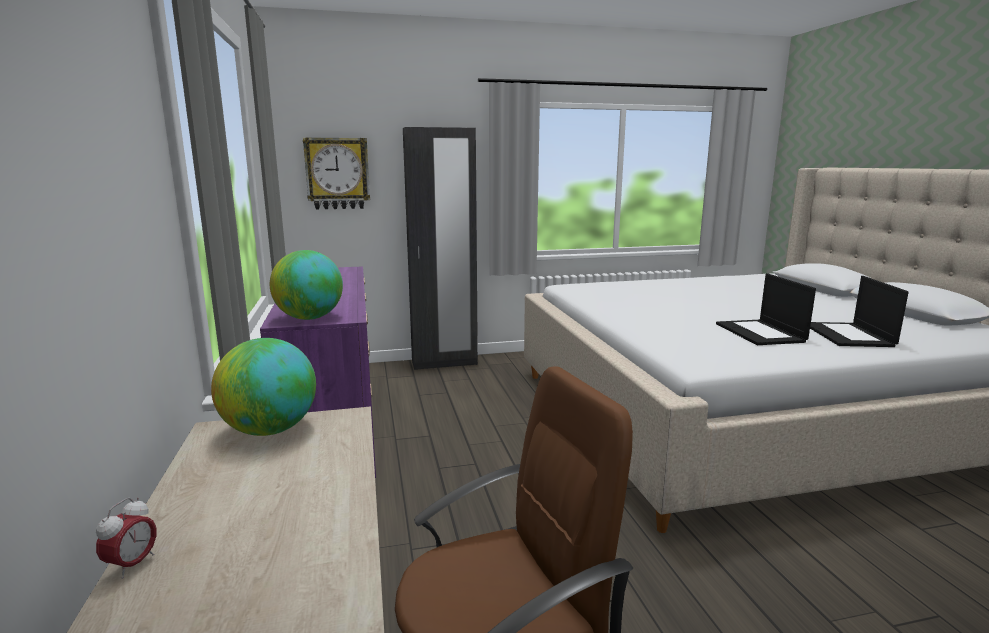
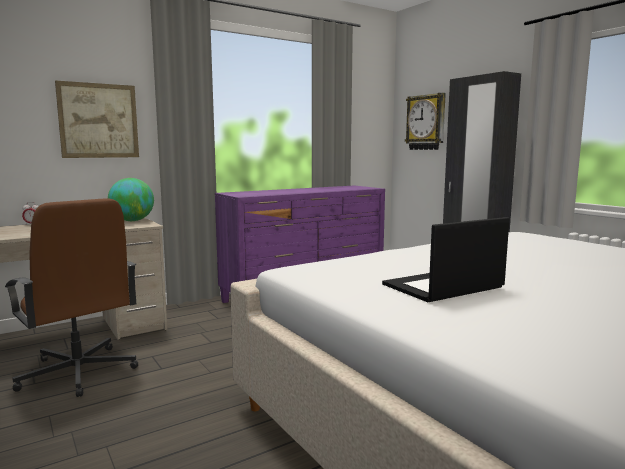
camera: 70 degrees right, 5 degrees down
globe [270,250,343,320] -> none
laptop [810,276,909,347] -> none
none -> picture [55,80,139,158]

